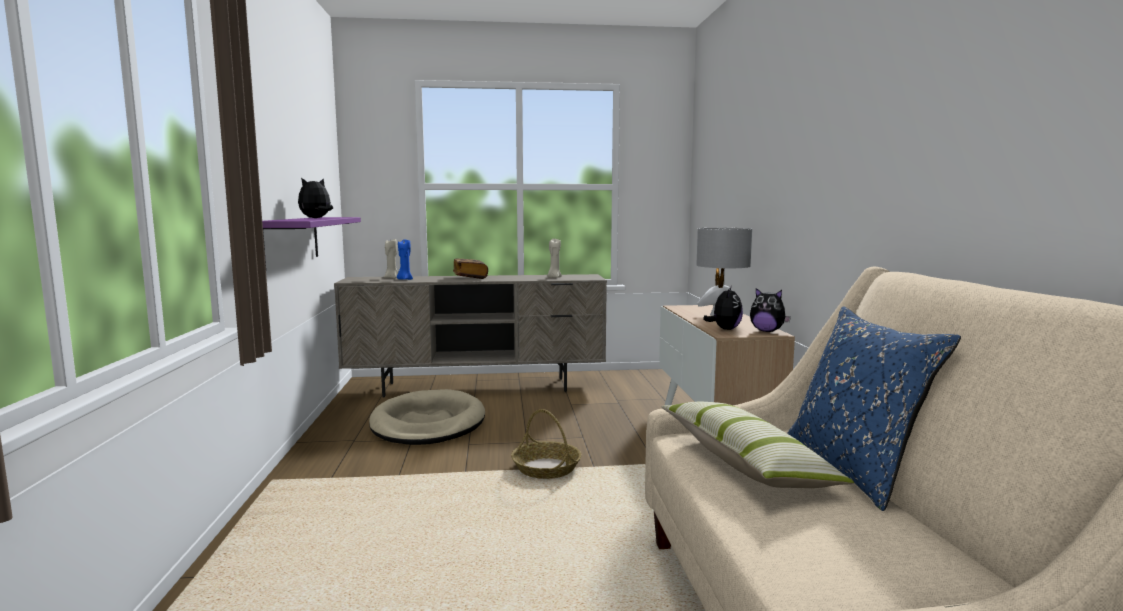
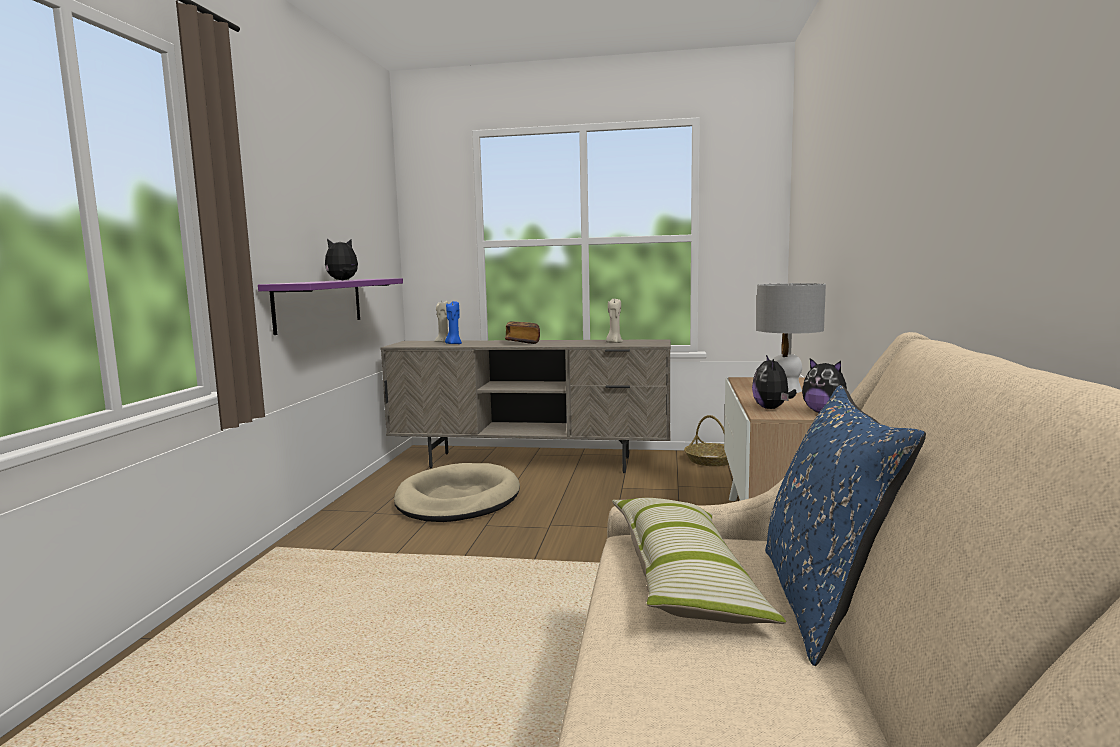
camera: 15 degrees right, 0 degrees up
basket [511,409,582,479] -> basket moved to [684,415,729,466]
plush toy [703,287,743,330] -> plush toy turned 150 degrees clockwise [752,355,797,409]

